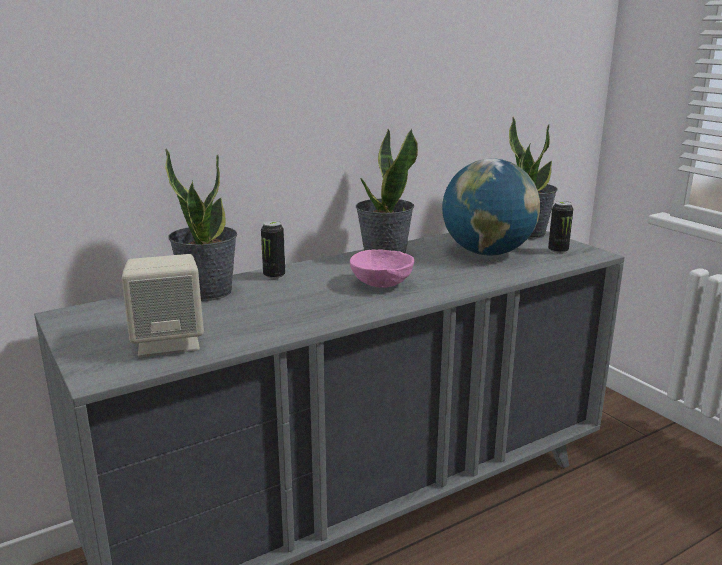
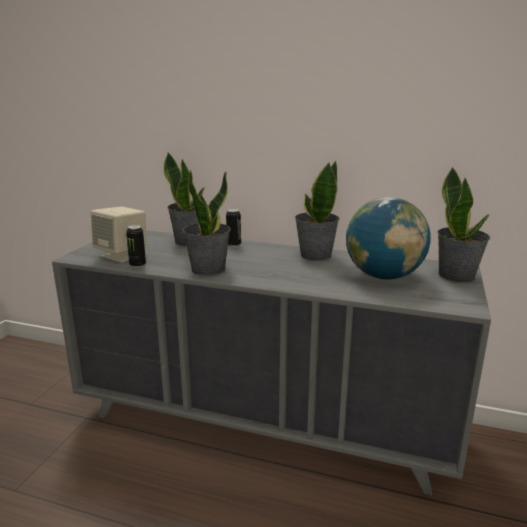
camera: 50 degrees right, 0 degrees up
pink bowl [350,249,414,288] -> none
can [548,201,573,254] -> can moved to [126,225,146,268]
none -> potted plant [183,169,231,276]

